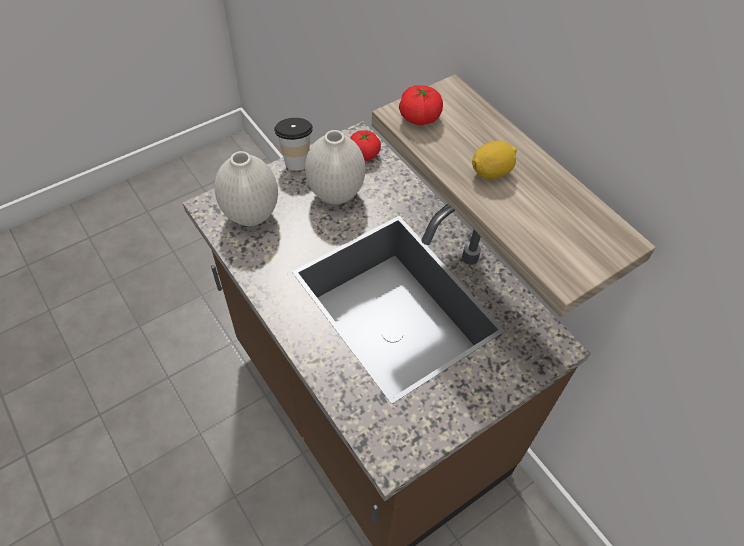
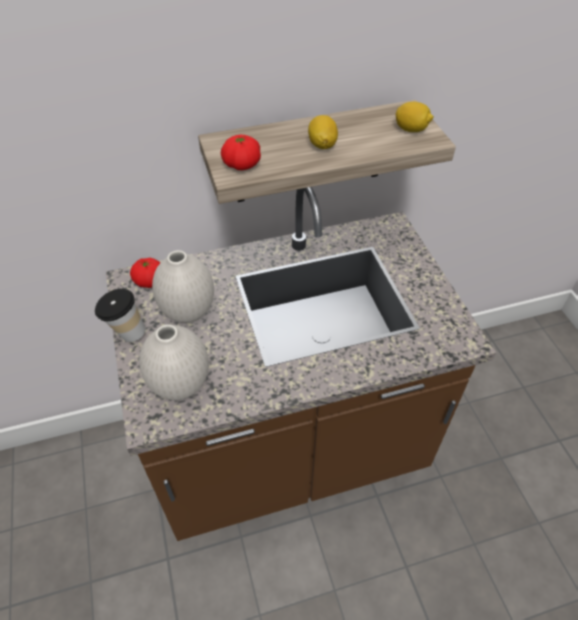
camera: 70 degrees left, 5 degrees down
none -> lemon [396,102,434,132]

